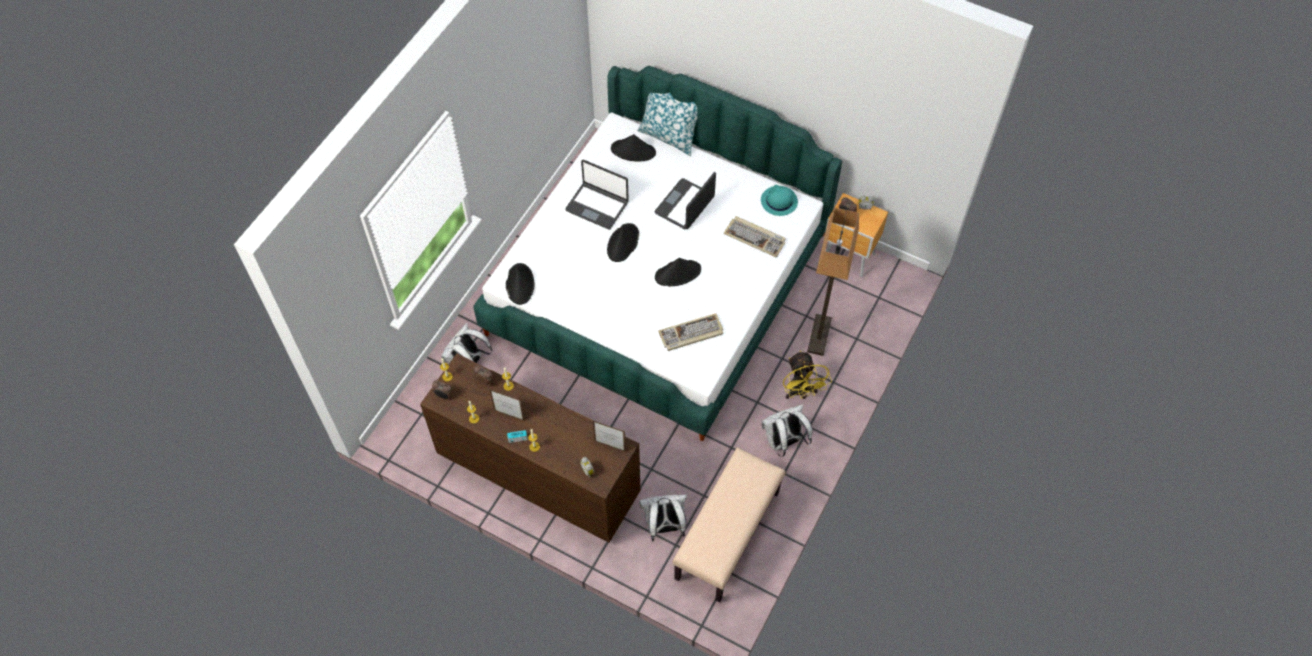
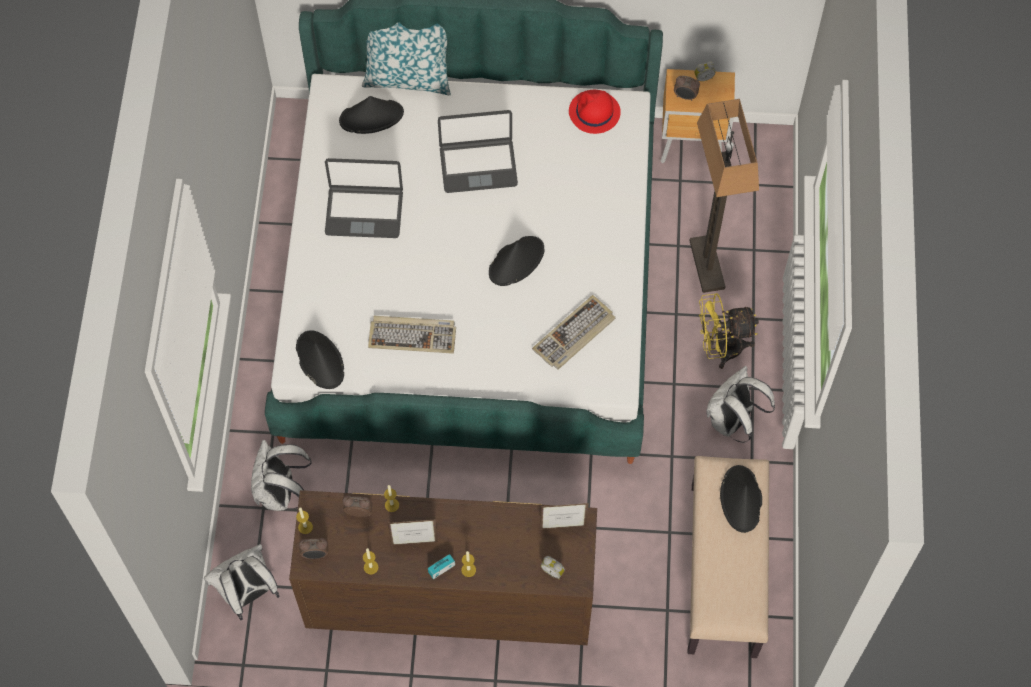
camera: 25 degrees left, 5 degrees up
black hat [607,223,639,262] -> black hat moved to [720,465,762,533]
white backpack [639,495,687,541] -> white backpack moved to [204,544,280,621]
laptop [655,172,716,229] -> laptop turned 105 degrees counterclockwise [438,110,518,193]
keyboard [724,216,786,257] -> keyboard moved to [368,316,456,354]
turquoise hat [761,185,798,216] -> red hat [569,90,621,134]
yellow fan [783,351,832,399] -> yellow fan turned 120 degrees clockwise [699,293,759,369]

